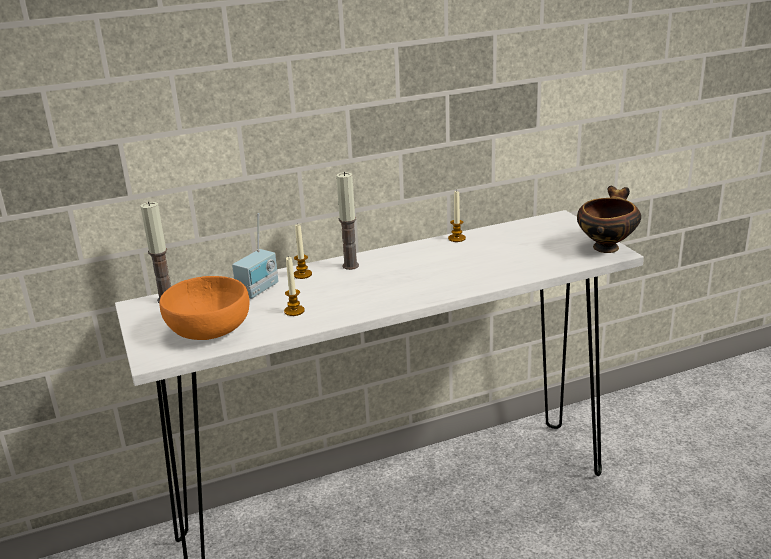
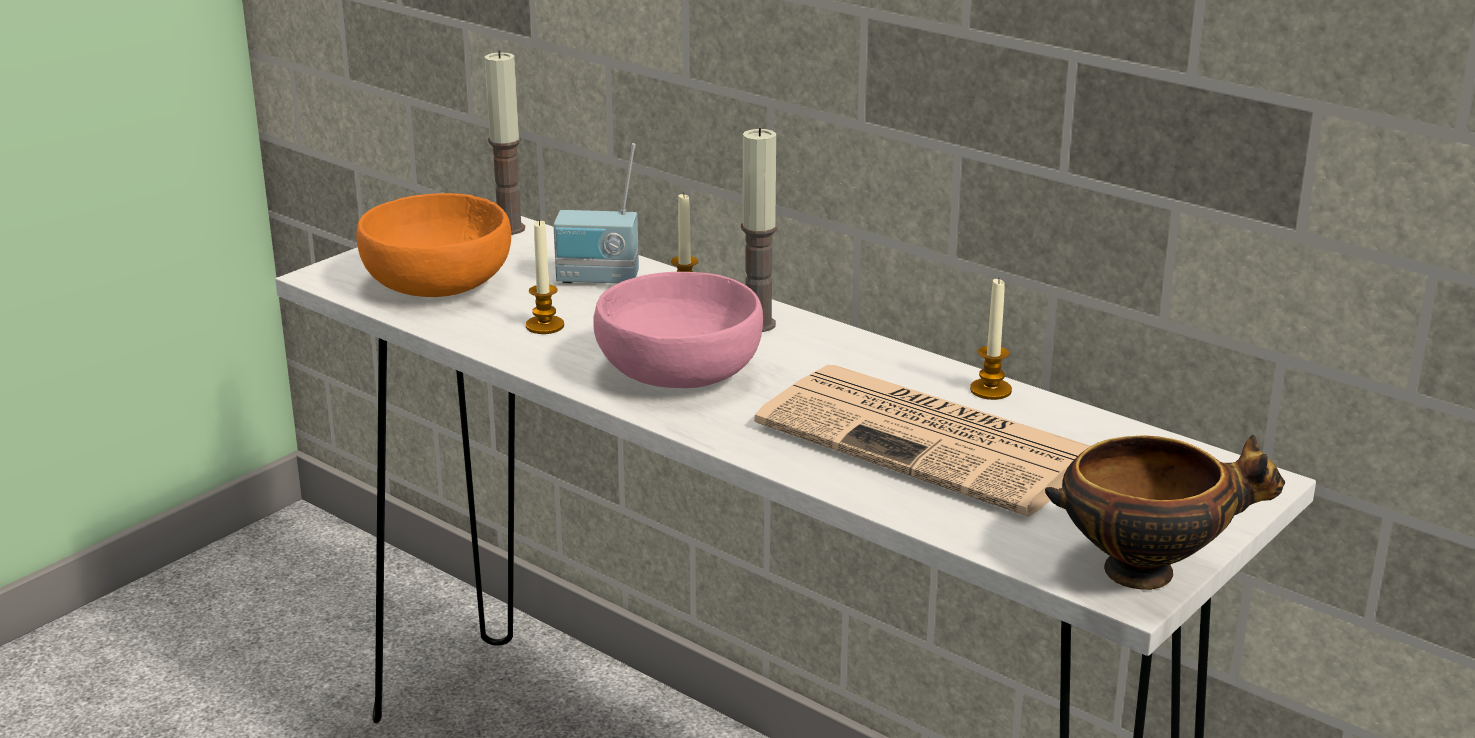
camera: 60 degrees right, 0 degrees up
none -> pink bowl [593,272,763,388]
none -> newspaper [754,365,1091,517]

